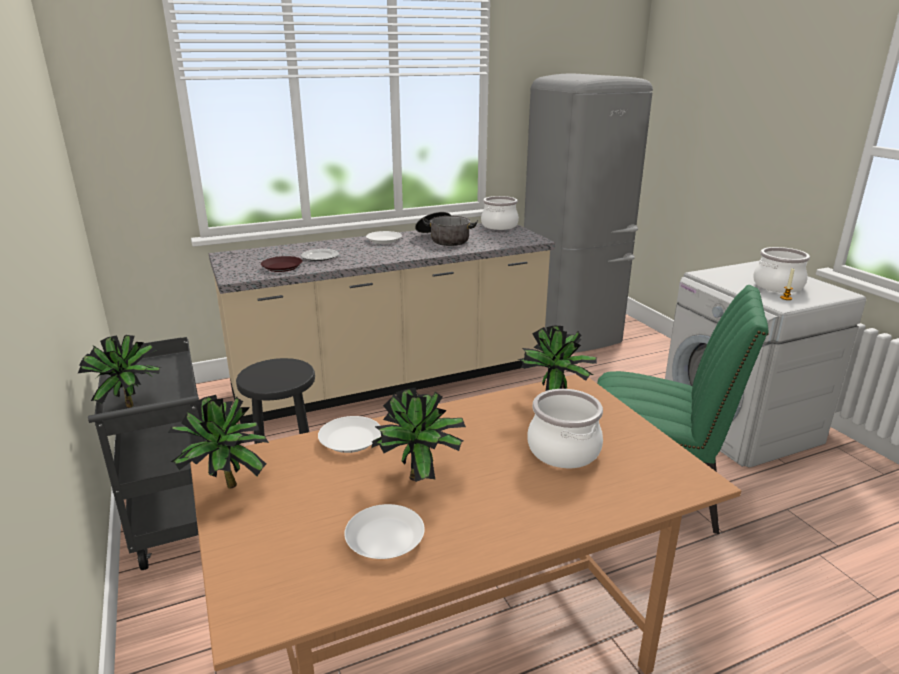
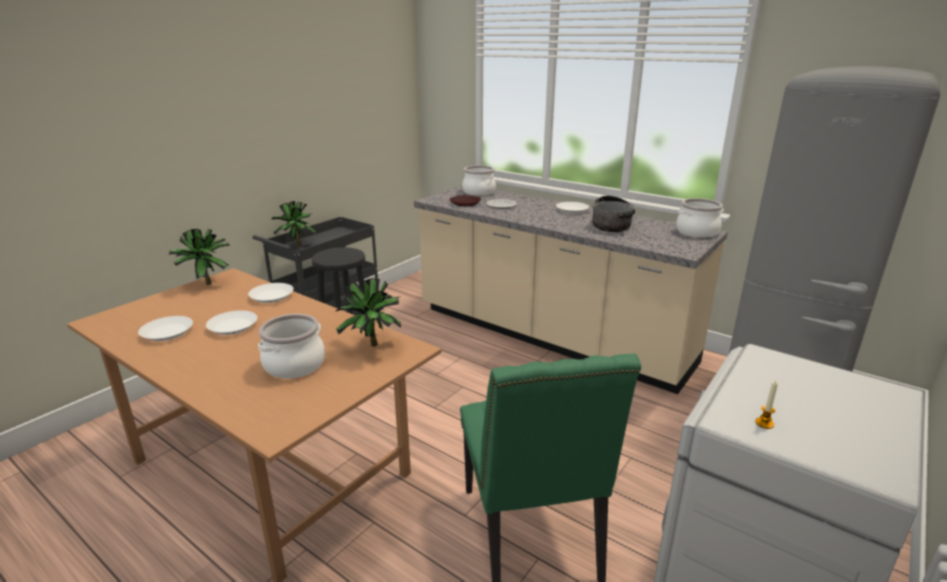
camera: 60 degrees right, 0 degrees up
potted plant [371,388,466,482] -> white plate [206,310,257,335]
cooking pot [753,247,810,293] -> cooking pot moved to [462,165,496,196]

